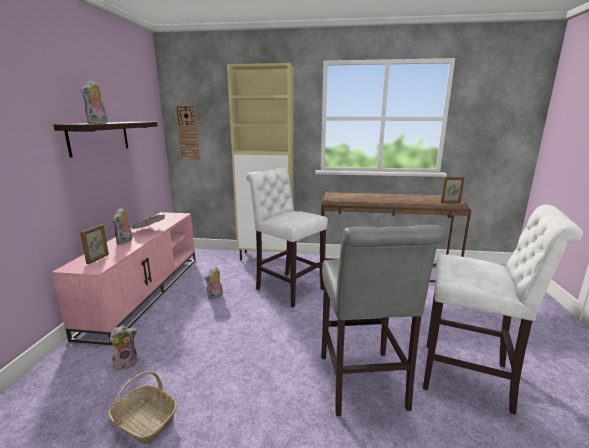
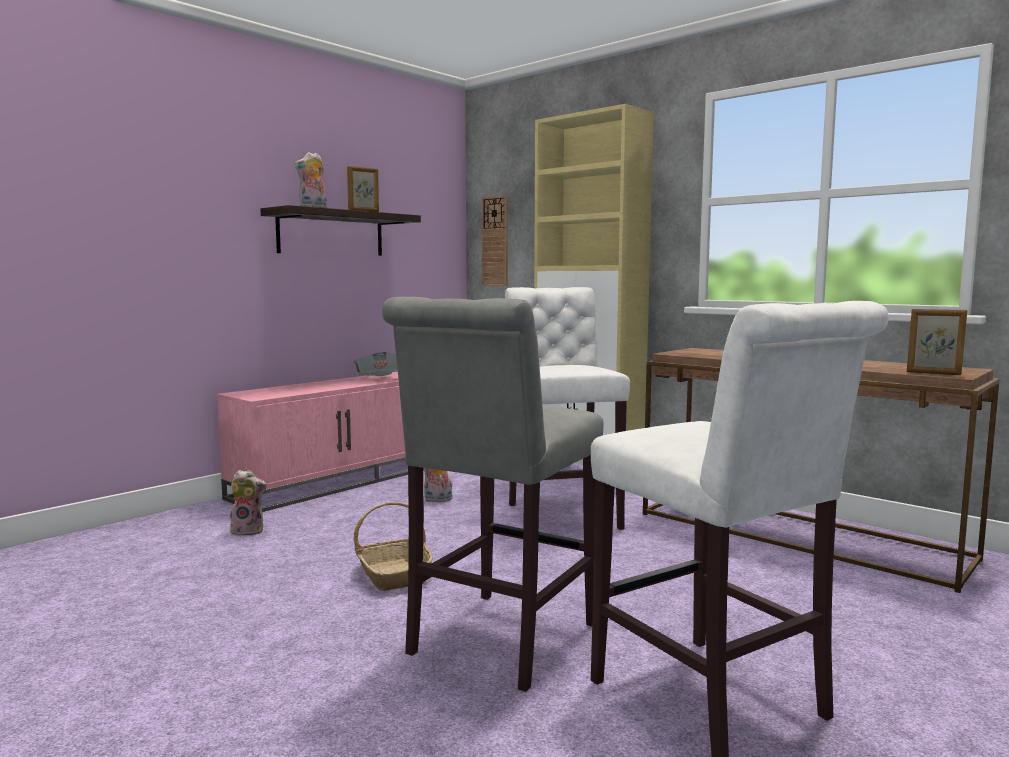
camera: 35 degrees right, 10 degrees down
picture frame [80,225,109,264] -> picture frame moved to [347,166,379,212]
basket [108,371,178,444] -> basket moved to [354,502,433,591]
plush toy [113,208,132,245] -> none

